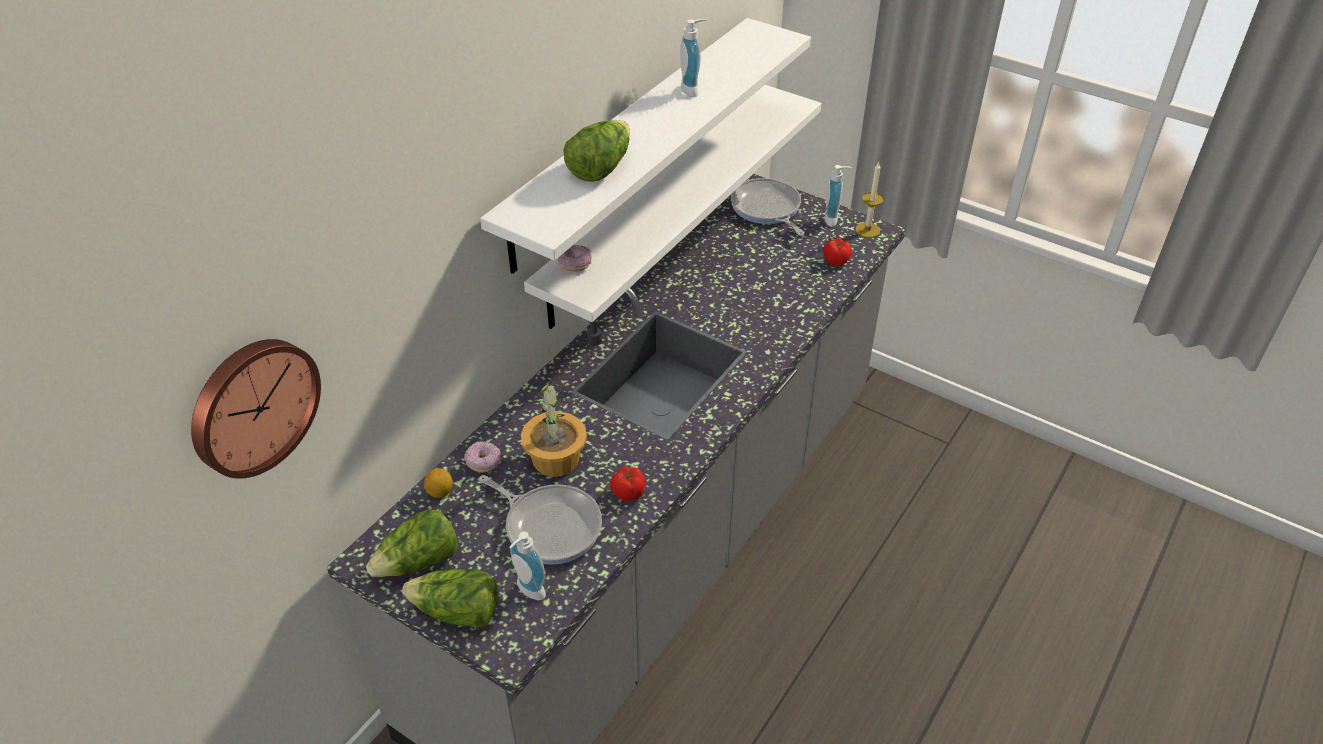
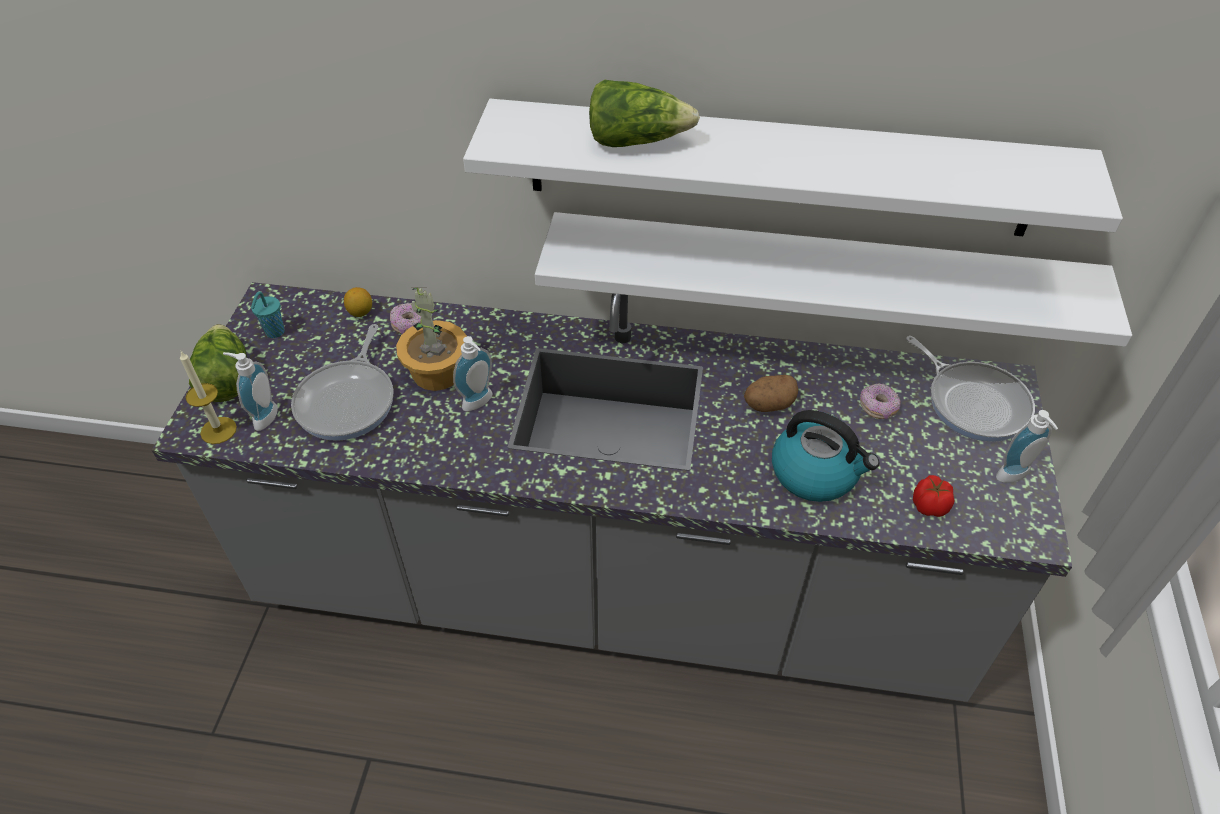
camera: 65 degrees right, 5 degrees up
wall clock [191,339,321,479] -> none
lettuce [366,509,458,577] -> turquoise cup [251,291,285,338]
donut [557,245,592,271] -> donut moved to [860,383,900,420]
tomato [610,466,645,501] -> none
soap dispenser [680,19,706,97] -> soap dispenser moved to [453,336,493,411]
frying pan [731,178,804,236] -> frying pan turned 105 degrees clockwise [906,336,1035,442]
candle [855,161,884,238] -> candle moved to [180,351,237,444]
none -> potato [744,375,798,412]
none -> kettle [772,410,879,502]

